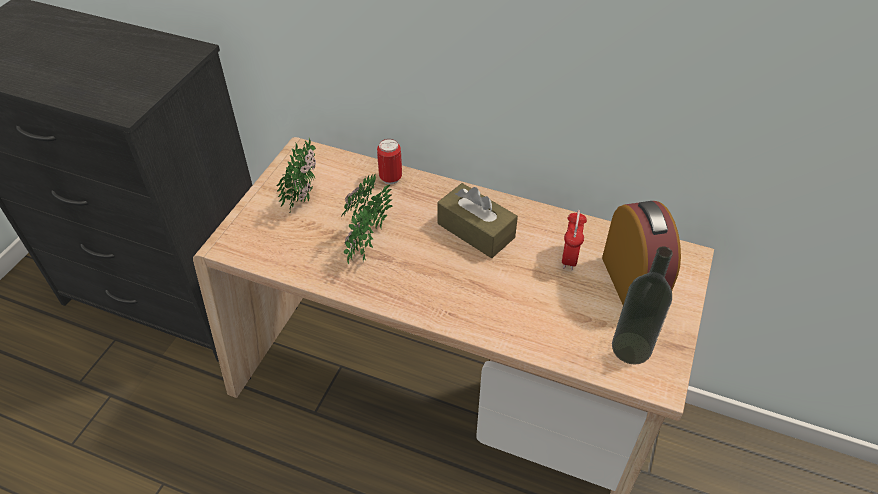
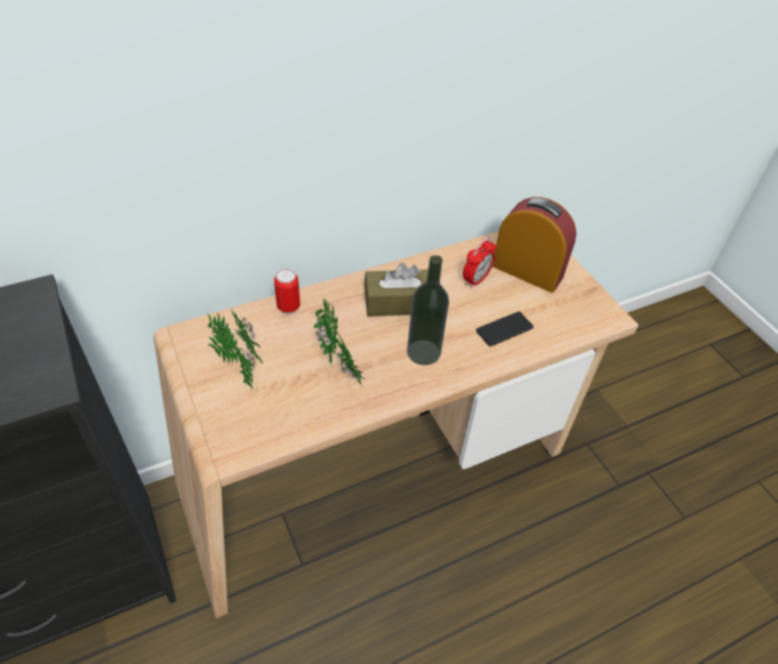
camera: 50 degrees left, 0 degrees up
alarm clock [562,210,587,270] -> alarm clock turned 75 degrees clockwise [463,237,496,289]
bottle [612,246,673,365] -> bottle moved to [407,255,449,365]
none -> phone [476,311,534,347]

